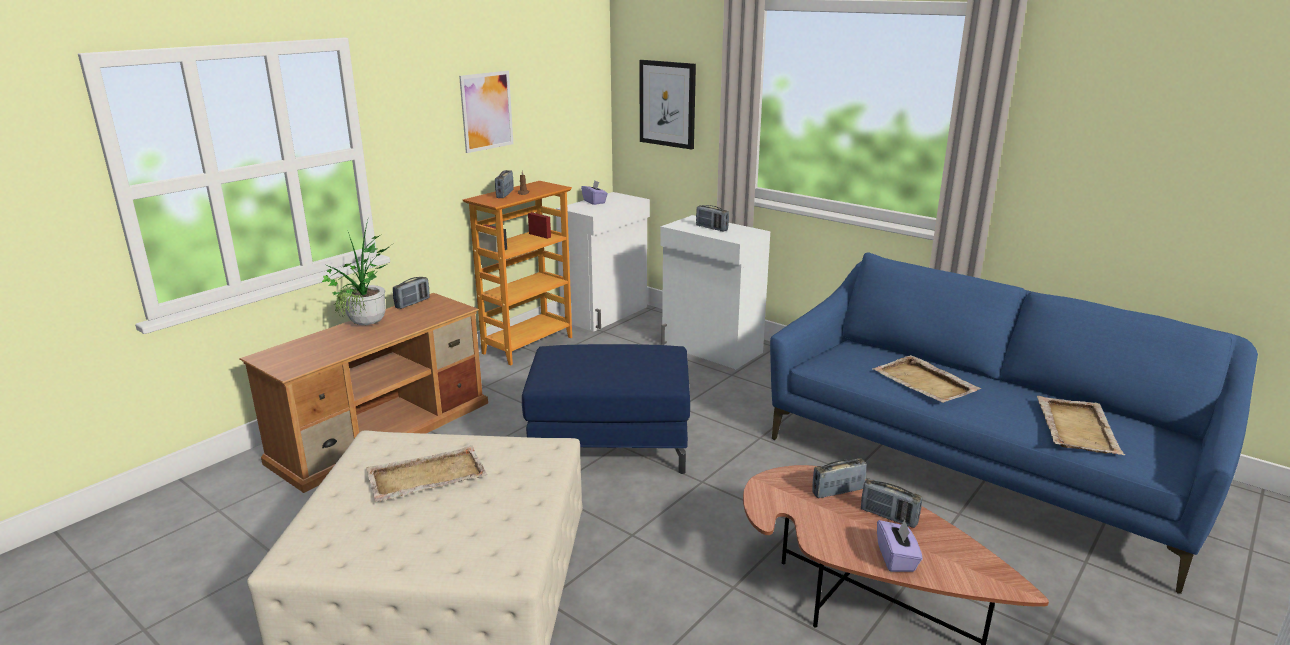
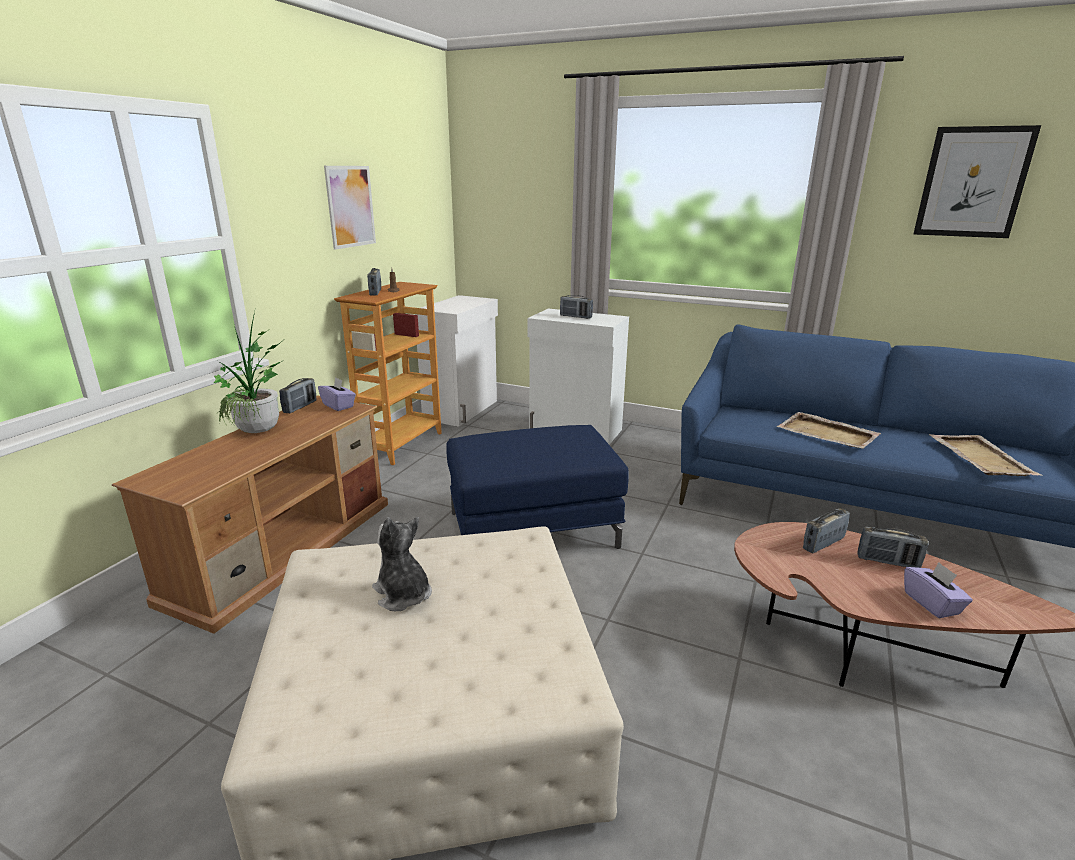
camera: 15 degrees left, 0 degrees up
beige tray [366,445,487,502] -> plush toy [372,517,432,611]
purple tissue box [581,181,608,205] -> purple tissue box moved to [318,377,356,411]
picture [640,60,696,150] -> picture moved to [913,125,1041,238]

